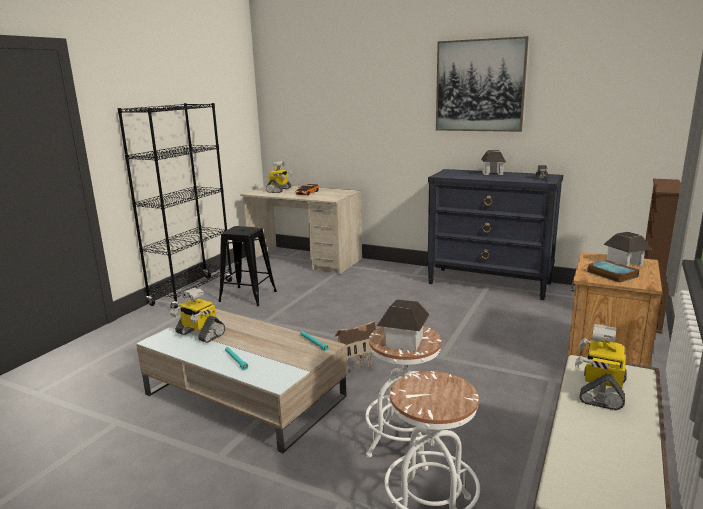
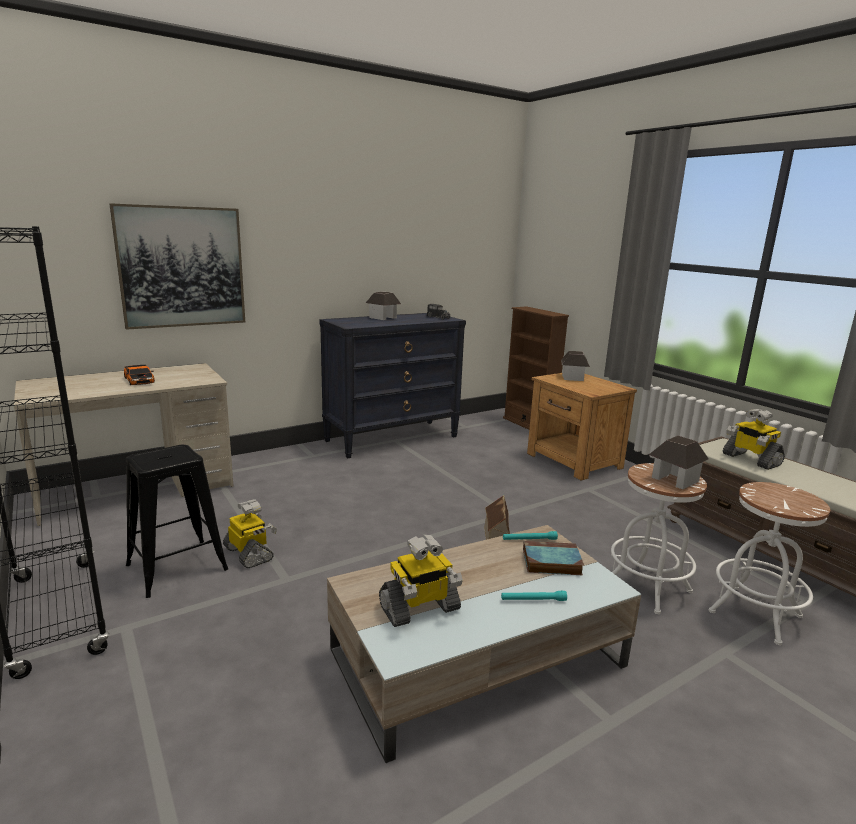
camera: 60 degrees left, 0 degrees up
toy robot [266,161,293,193] -> toy robot moved to [223,500,277,568]
picture [436,36,529,132] -> picture moved to [110,204,245,330]
book [587,260,639,283] -> book moved to [523,541,584,575]

